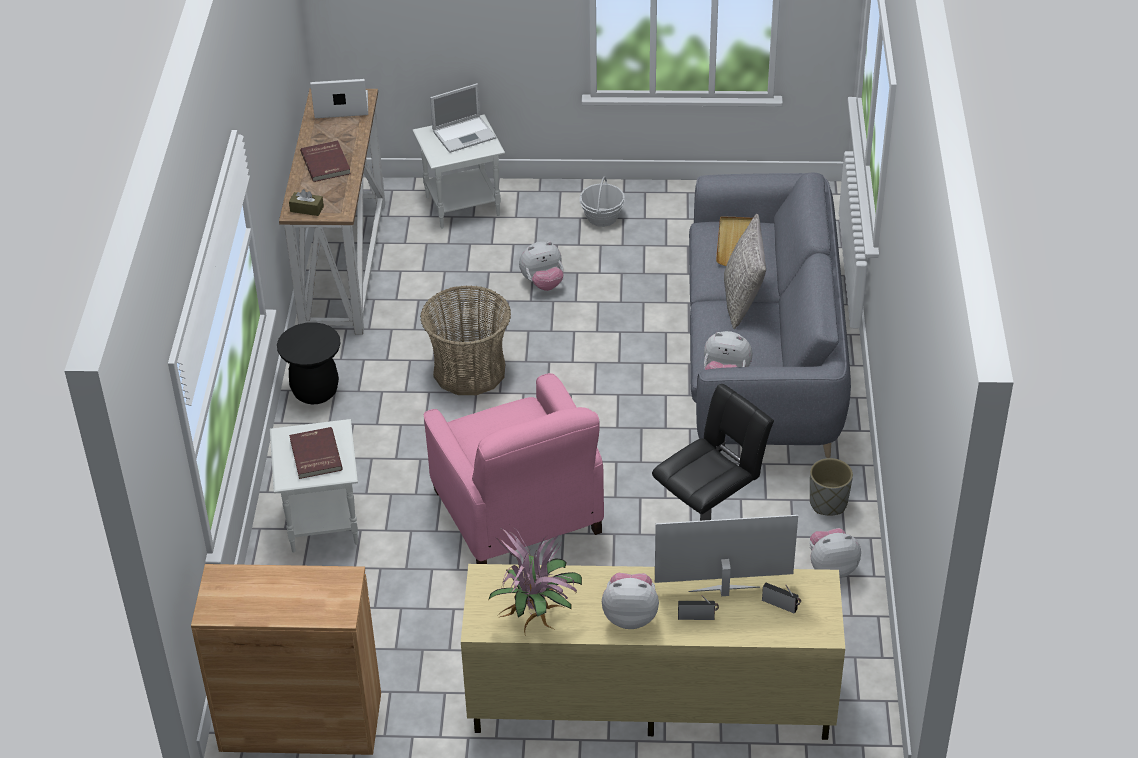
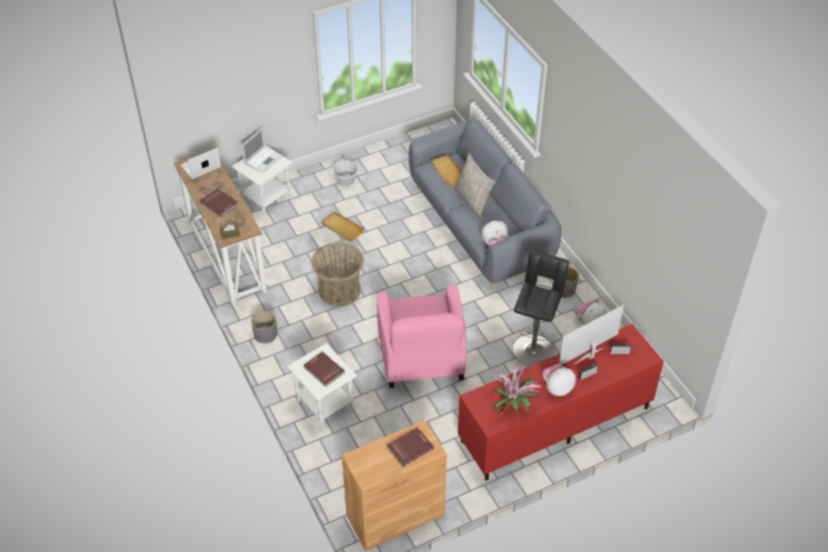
camera: 30 degrees left, 5 degrees up
black stool [277,322,341,404] -> grey planter [251,311,277,343]
pink armchair [424,373,604,564] -> pink armchair turned 45 degrees clockwise [377,285,467,388]
beige tv stand [461,564,845,740] -> red tv stand [458,324,664,481]
plush toy [519,241,564,291] -> beige tray [321,211,364,241]
none -> red book [387,427,434,467]

